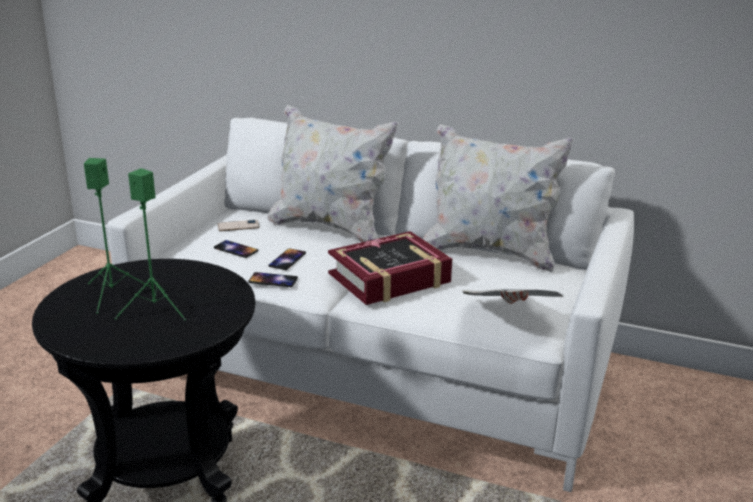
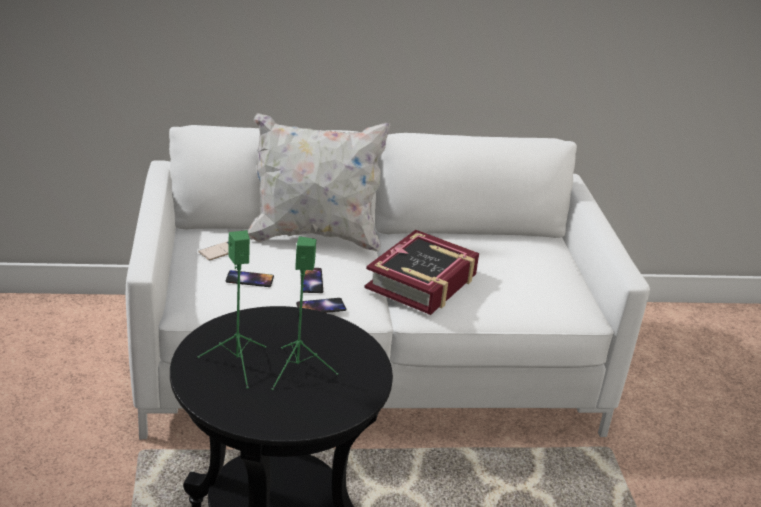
camera: 30 degrees left, 5 degrees up
white pillow [423,124,573,272] -> none
newspaper [462,289,564,304] -> none

